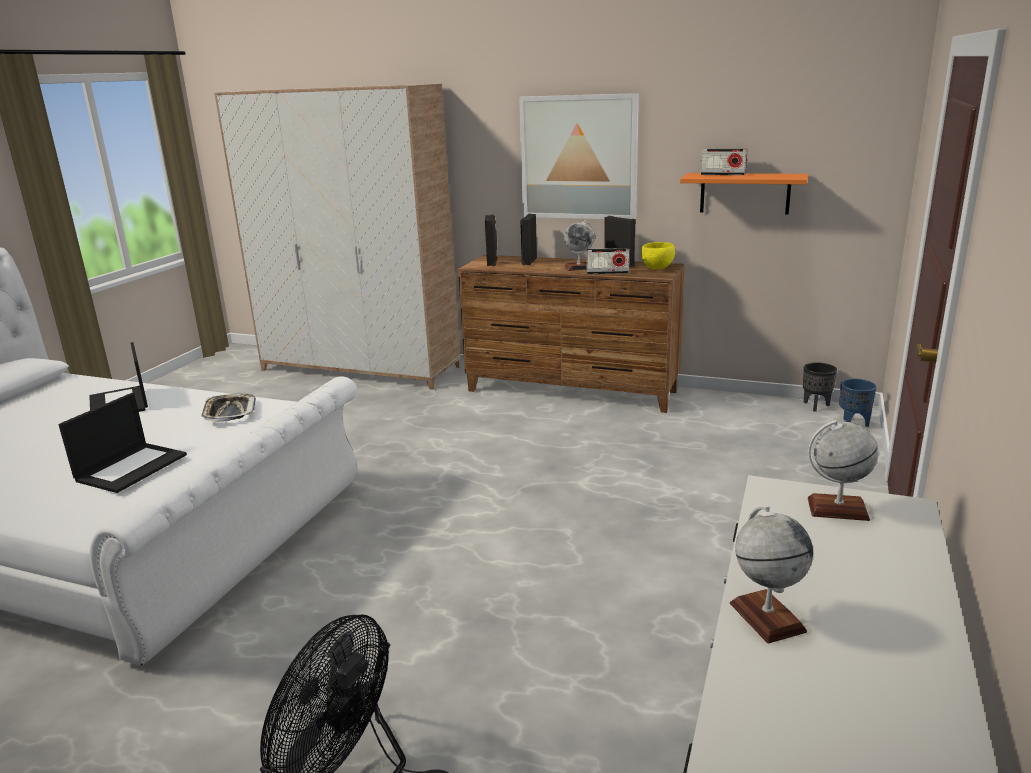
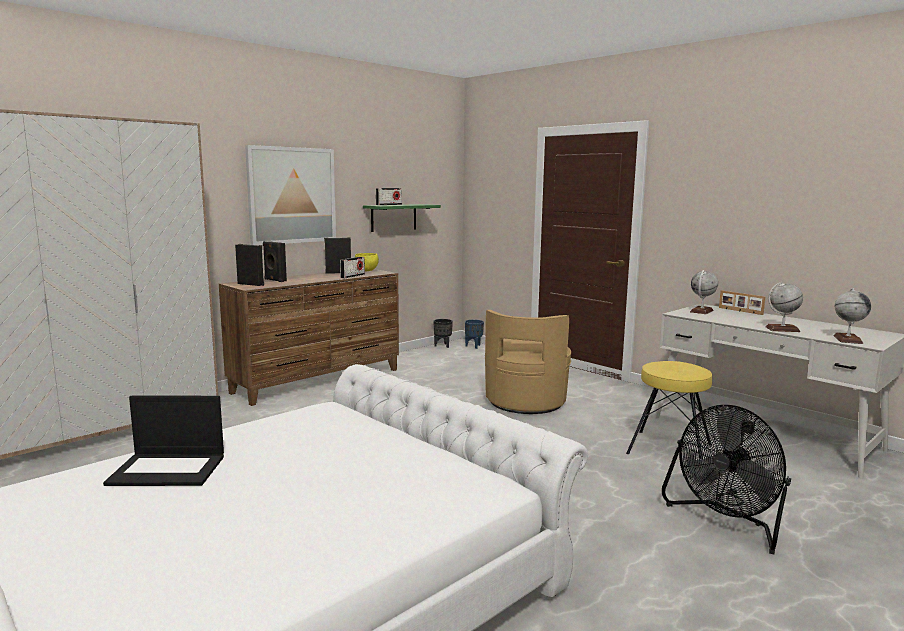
camera: 65 degrees left, 10 degrees down
laptop [58,393,187,493] -> none
tray [202,394,256,422] -> none
globe [564,221,595,271] -> globe moved to [834,288,871,344]
orange shelf [680,173,808,215] -> green shelf [363,204,441,232]
none -> beige armchair [485,310,571,414]
none -> yellow stool [626,361,712,460]
none -> picture frame [719,290,765,315]

